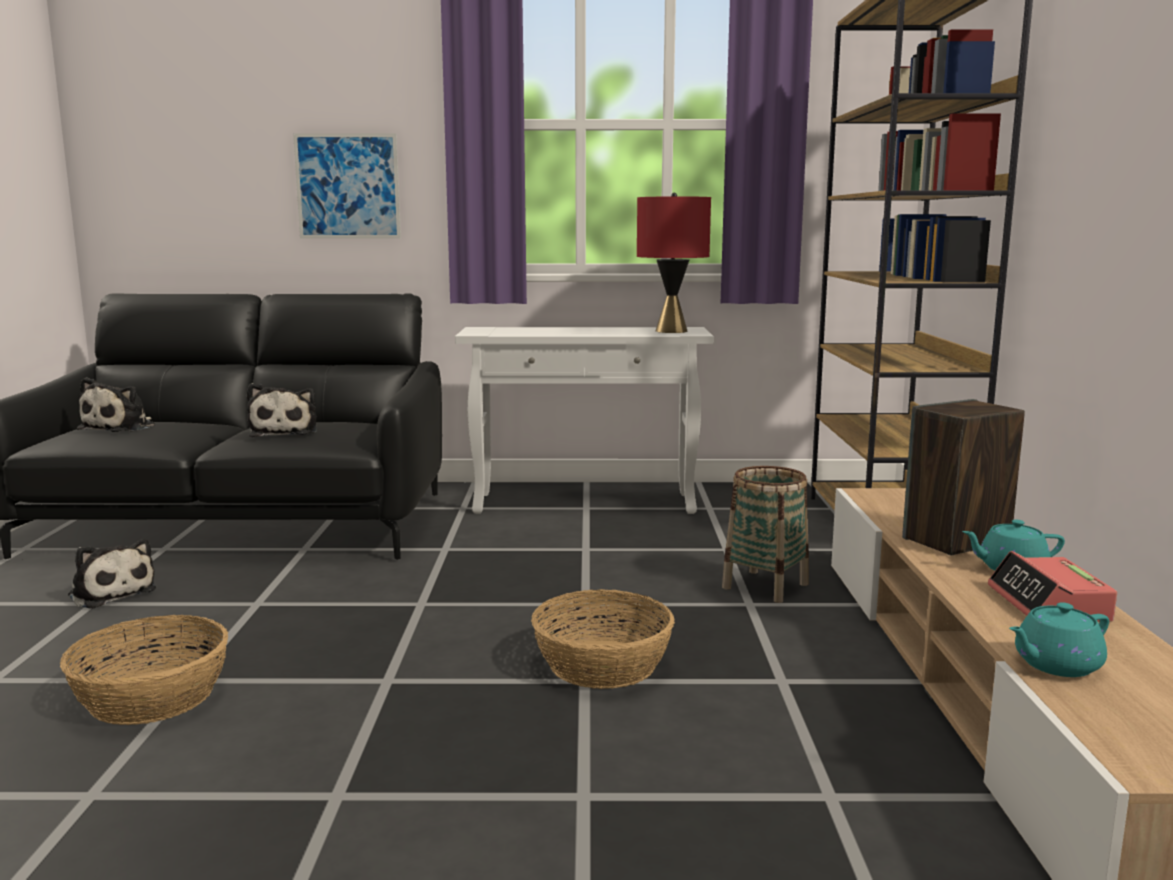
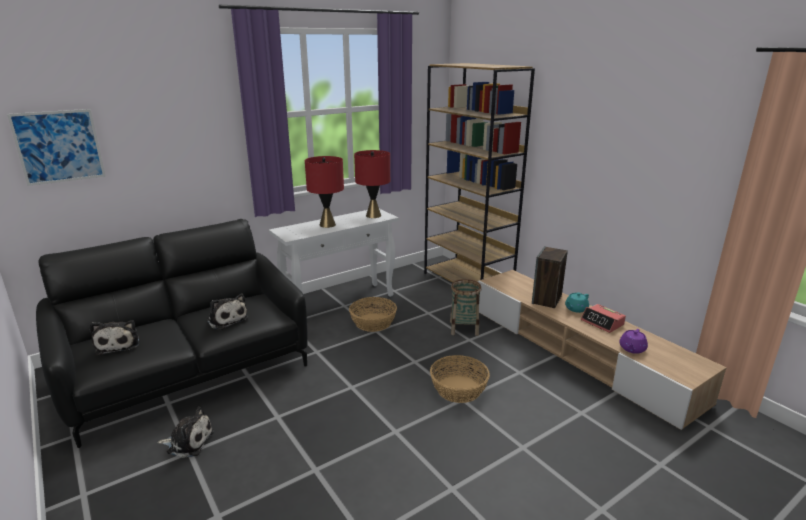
camera: 35 degrees left, 10 degrees up
basket [60,615,228,725] -> basket moved to [349,297,397,332]
picture [293,133,401,239] -> picture moved to [7,109,106,186]
turquoise teapot [1009,602,1109,677] -> purple teapot [619,329,648,354]
none -> red table lamp [305,156,344,228]

